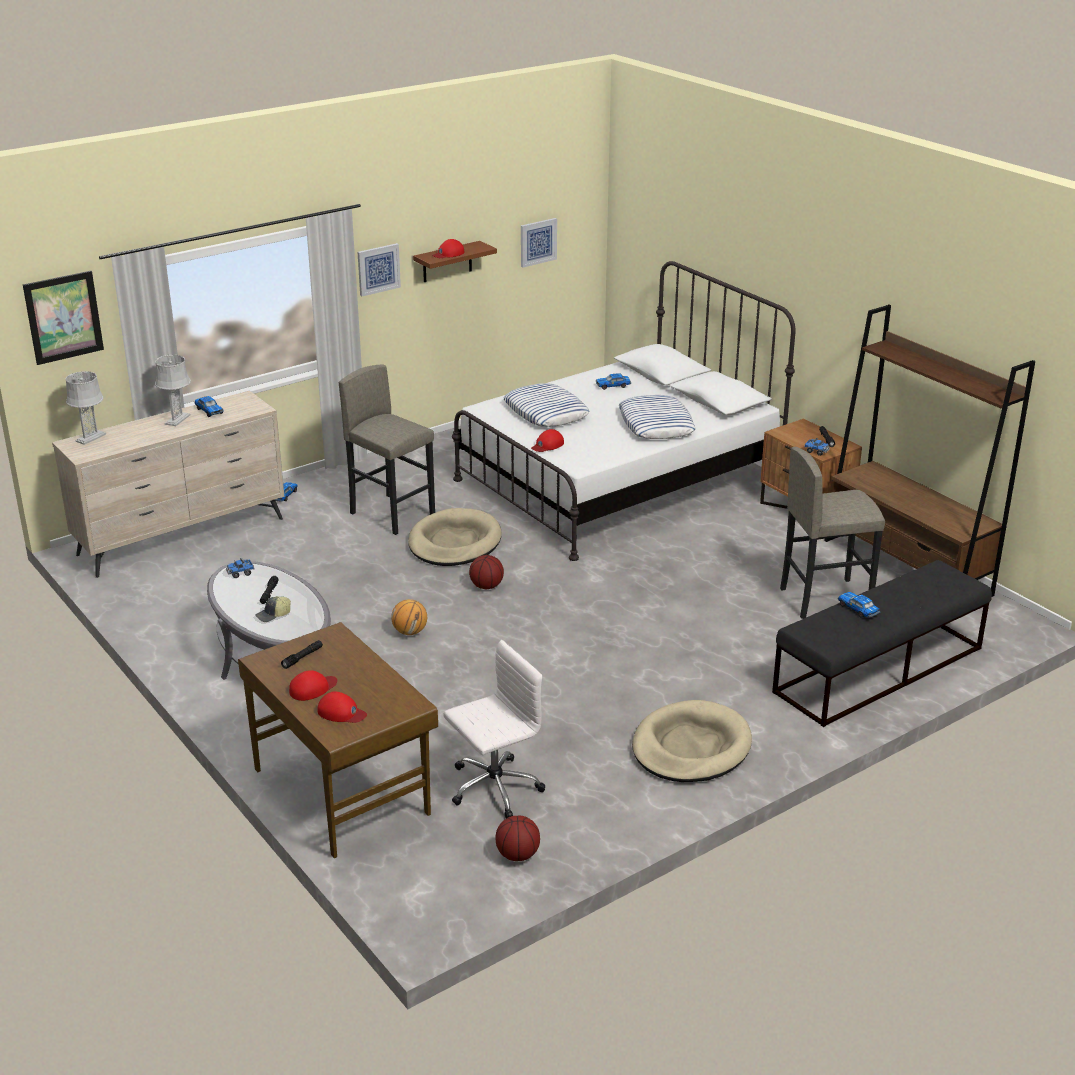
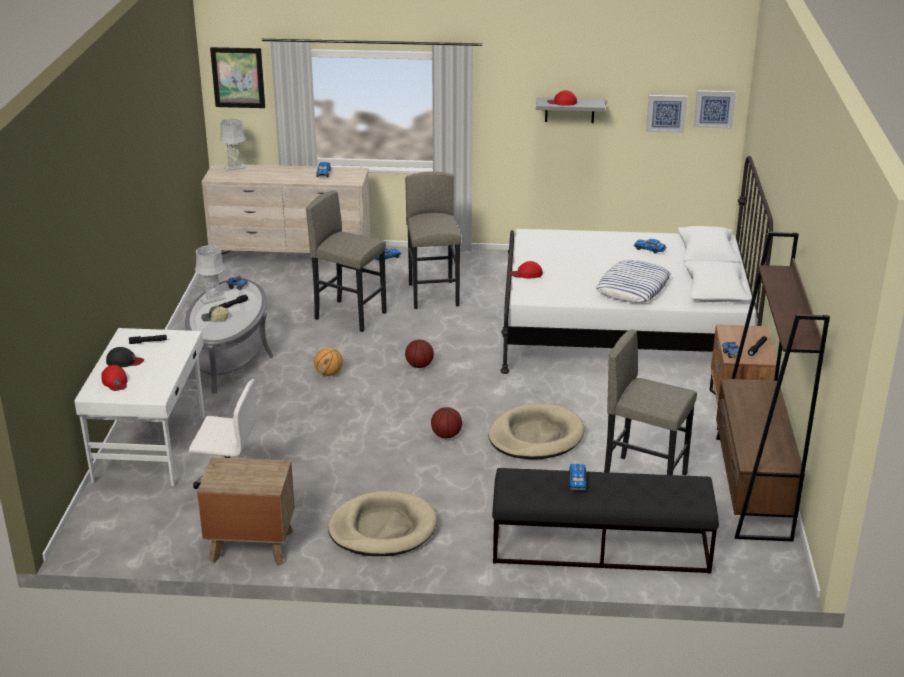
camera: 40 degrees right, 0 degrees up
grey table lamp [155,355,191,426] -> grey table lamp moved to [195,245,227,304]
brown desk [238,622,438,858] -> white desk [75,328,205,486]
red cap [289,670,337,701] -> black cap [106,347,144,367]
picture [358,243,401,296] -> picture moved to [694,90,736,129]
beige dog bed [408,508,502,566] -> beige dog bed moved to [488,404,585,460]
brown shelf [413,241,497,282] -> grey shelf [536,97,605,123]
basketball [496,816,540,861] -> basketball moved to [431,407,462,438]
pillow [504,383,590,427] -> none
none -> brown nightstand [197,457,295,566]
none -> grey stool [306,191,387,332]

